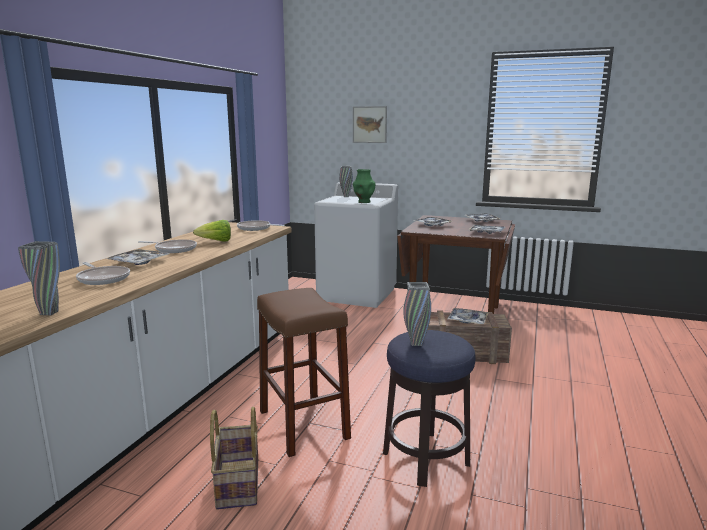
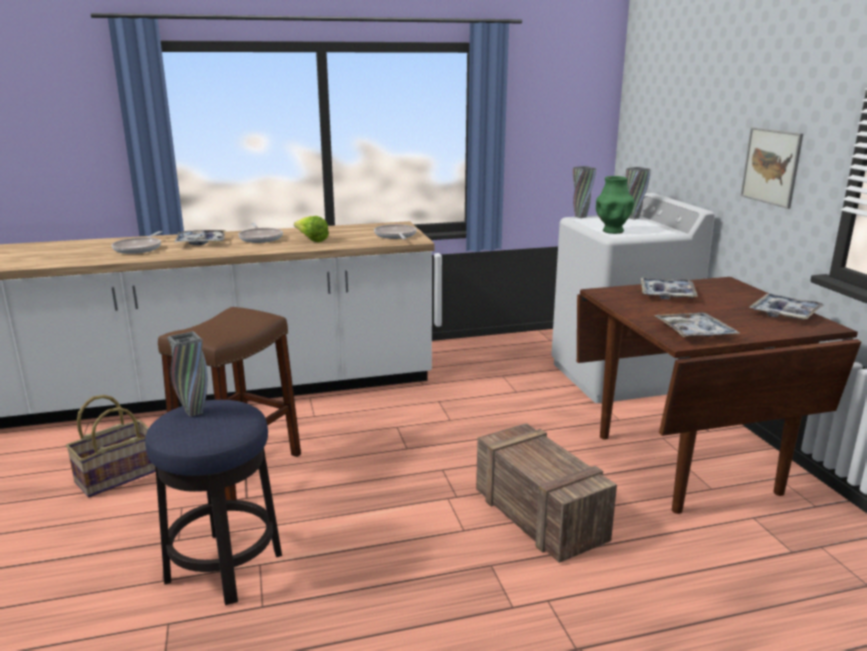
camera: 55 degrees right, 5 degrees up
grey vase [18,241,60,315] -> grey vase moved to [573,166,596,218]
picture [353,106,387,143] -> picture moved to [741,127,803,209]
tray [448,308,489,324] -> none

